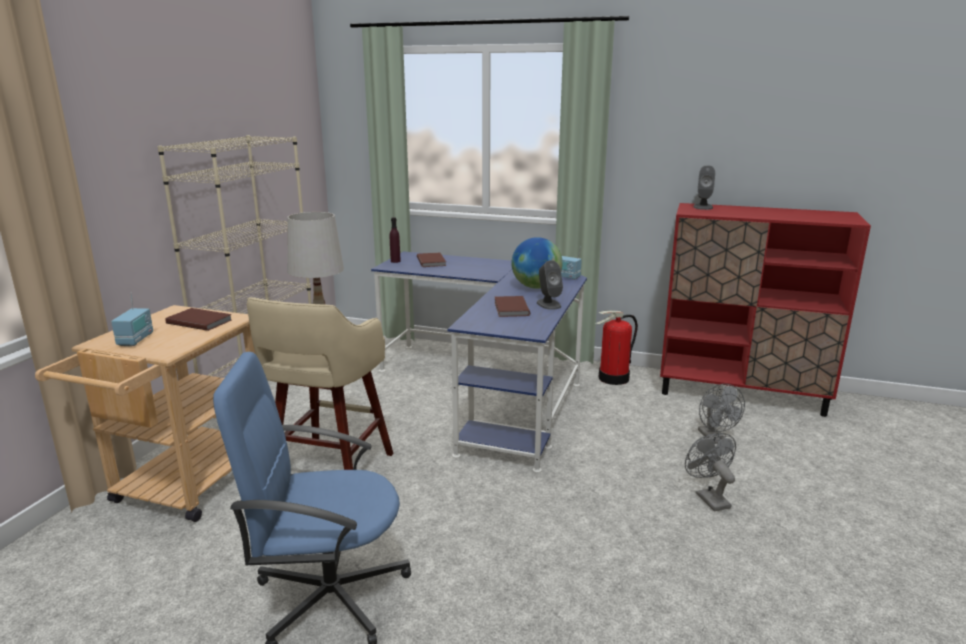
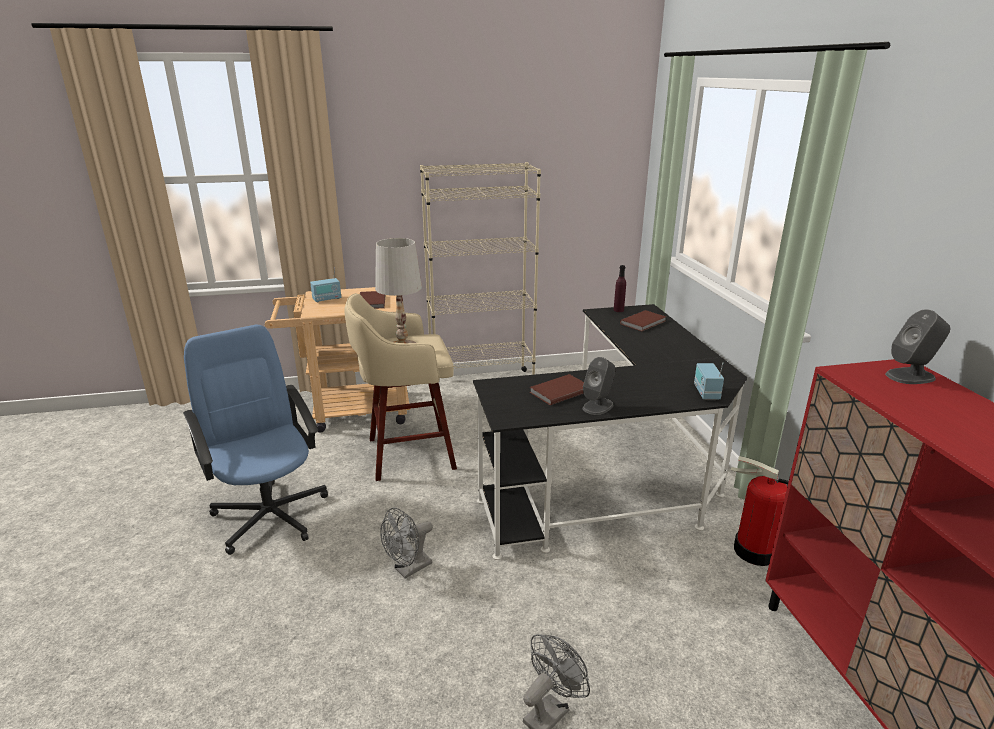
camera: 60 degrees right, 5 degrees up
blue desk [371,251,587,473] -> black desk [473,304,747,560]
globe [511,237,563,289] -> none
grey fan [698,384,745,443] -> grey fan moved to [380,508,433,579]

